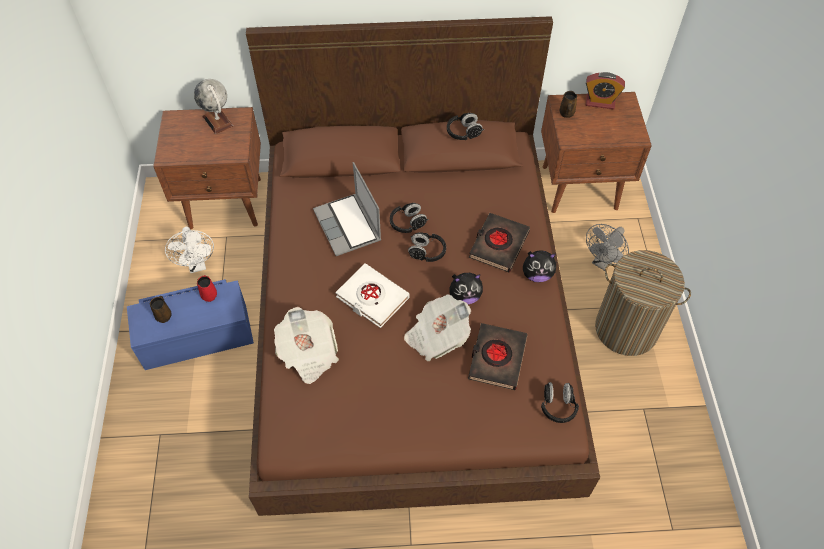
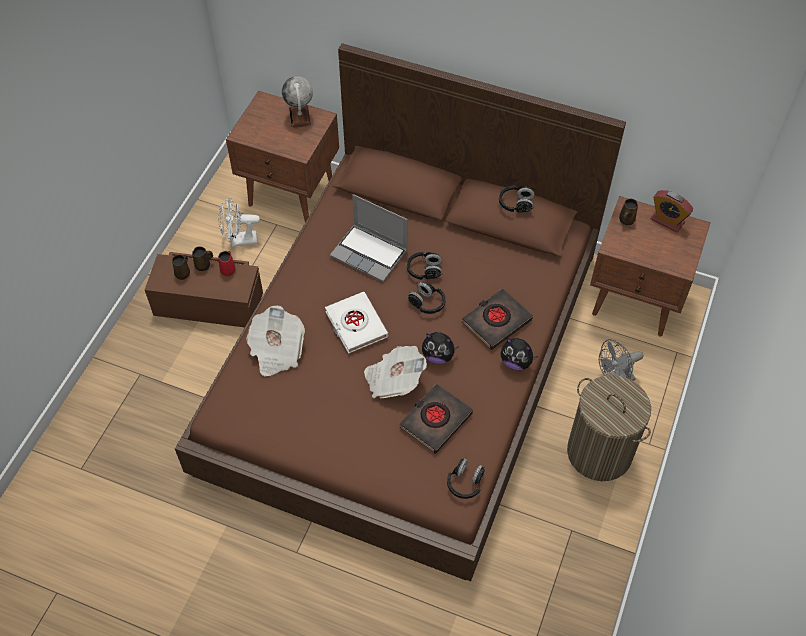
camera: 25 degrees right, 0 degrees up
blue storage box [127,279,254,370] -> brown storage box [145,252,263,327]
white fan [165,227,214,273] -> white fan turned 75 degrees clockwise [218,196,260,247]
laptop [313,162,381,256] -> laptop turned 60 degrees counterclockwise [330,194,408,282]
none -> brown mug [192,246,213,271]

